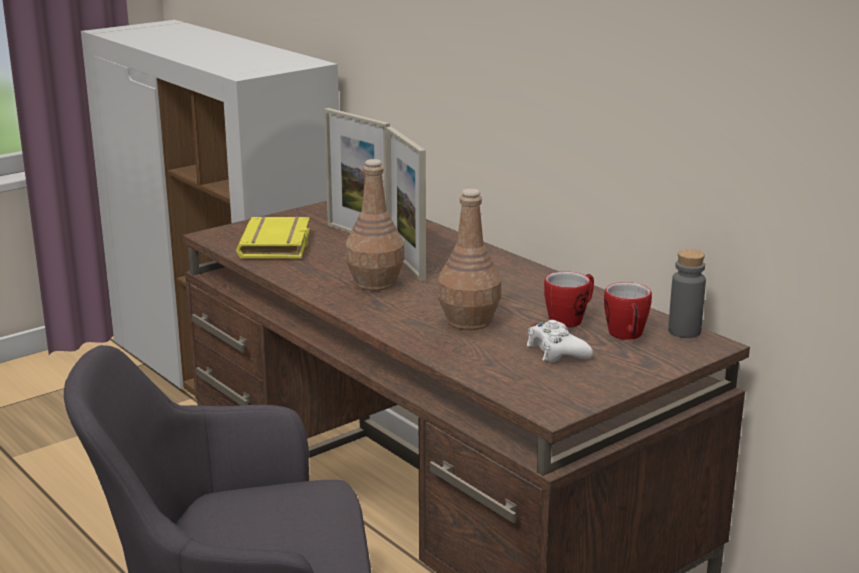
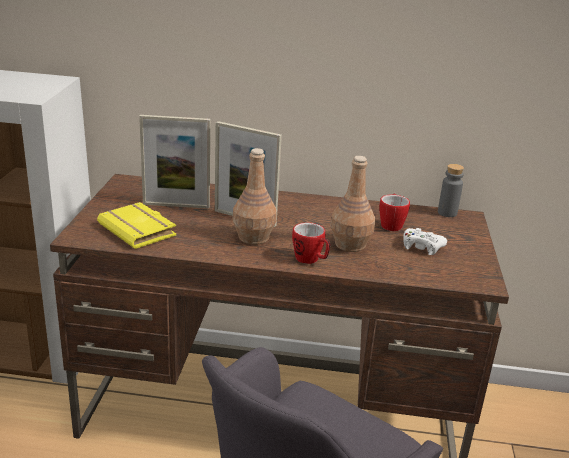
camera: 45 degrees left, 5 degrees up
mug [604,282,652,340] -> mug moved to [292,223,330,264]

